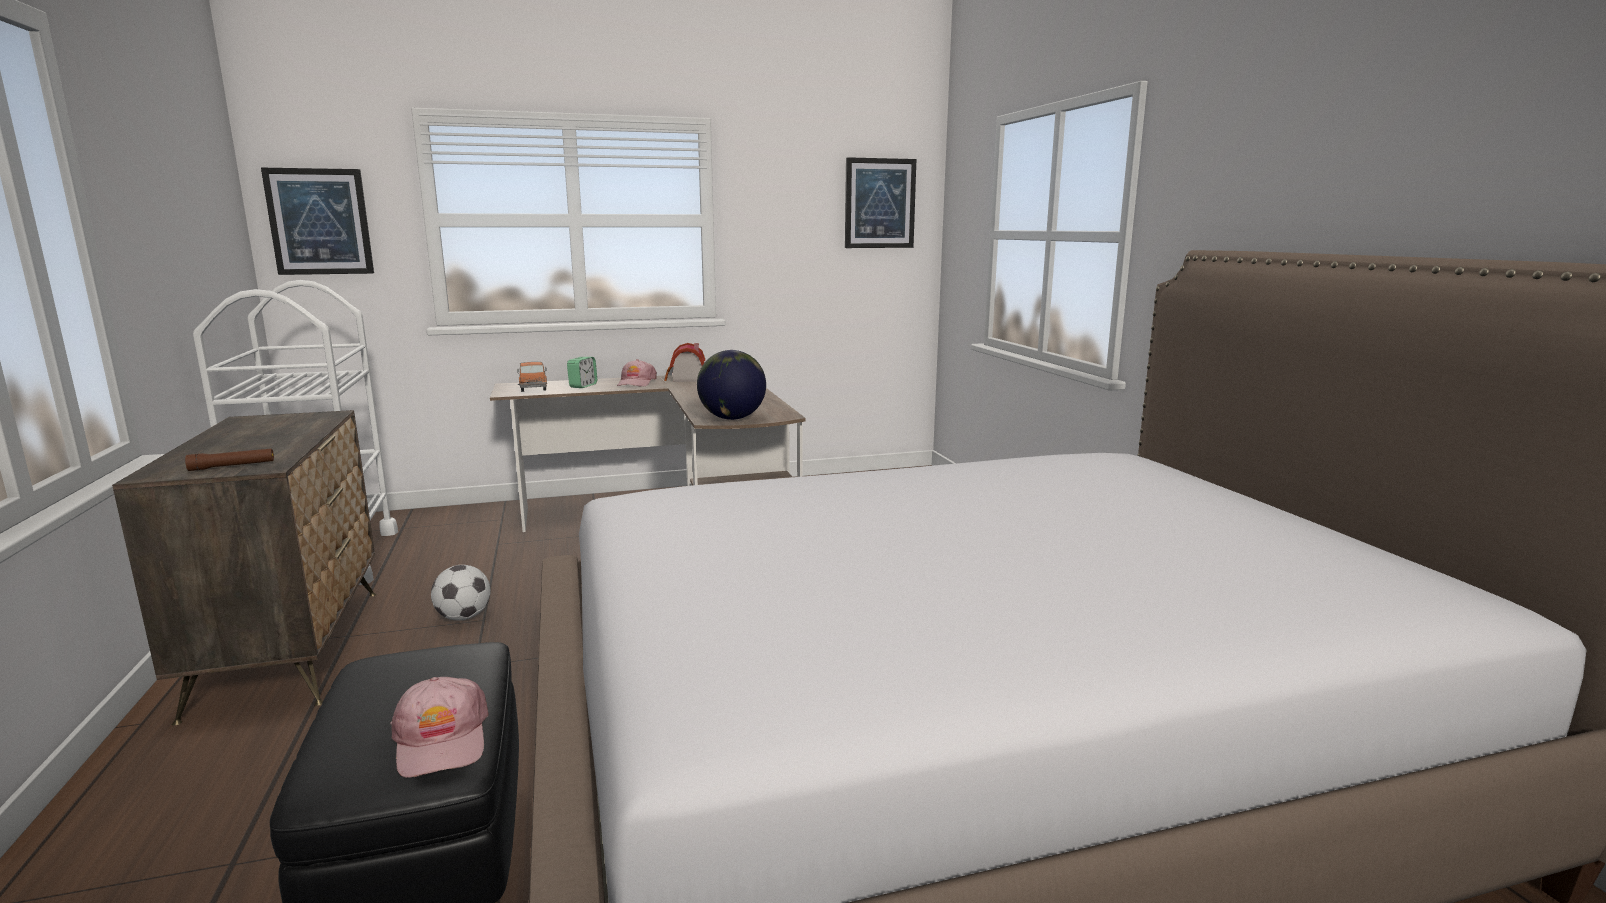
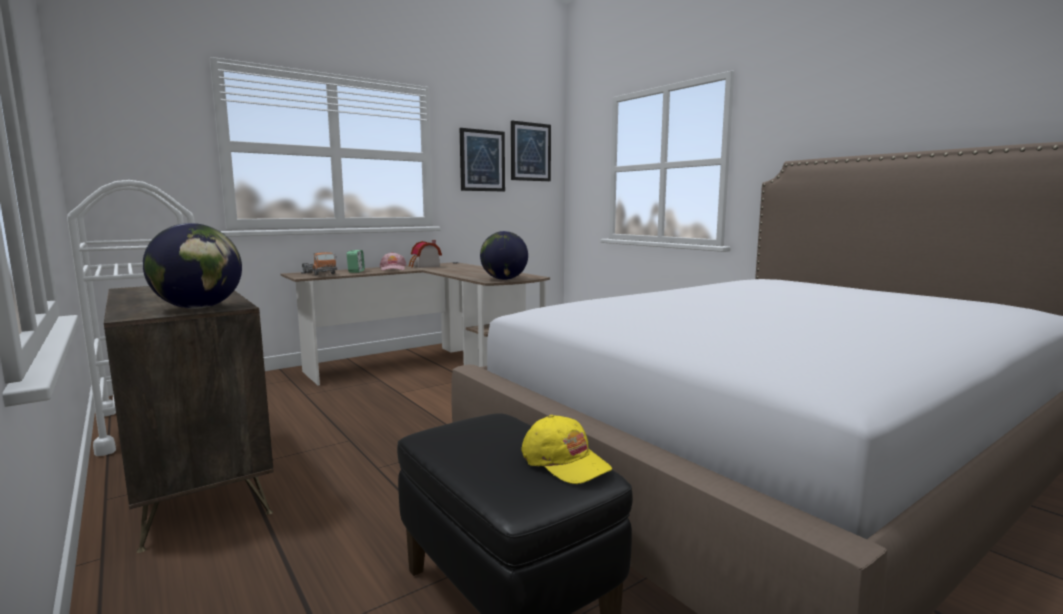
camera: 20 degrees left, 5 degrees down
brown flashlight [185,448,274,471] -> globe [143,223,242,309]
picture [261,168,374,275] -> picture moved to [460,128,505,191]
pink cap [390,677,489,778] -> yellow cap [521,415,612,484]
football [431,565,491,621] -> none

